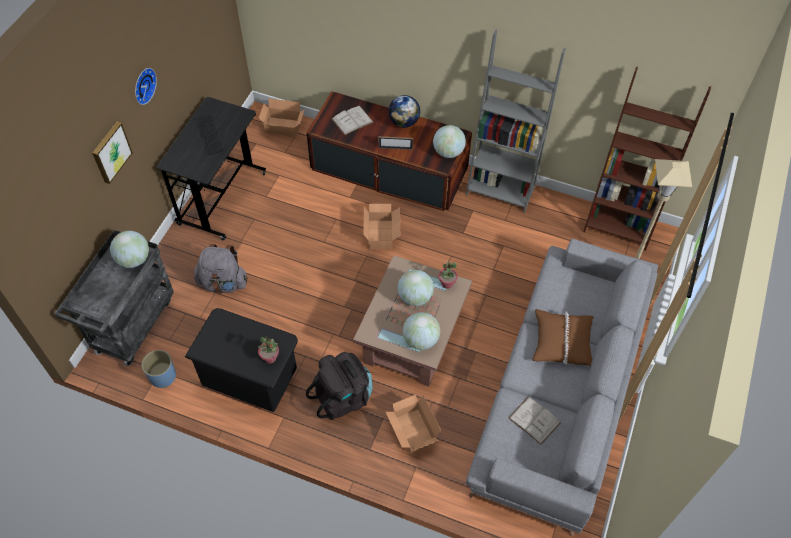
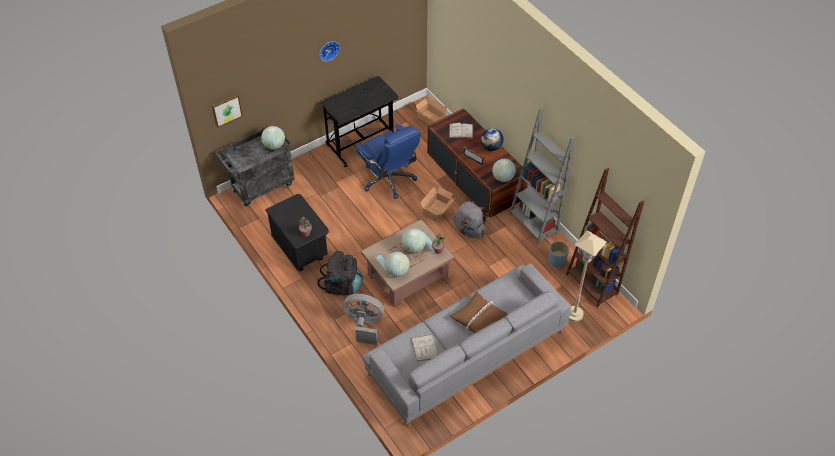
camera: 35 degrees right, 5 degrees down
picture [92,122,133,184] -> picture moved to [212,94,243,127]
blue planter [142,350,176,388] -> blue planter moved to [549,241,569,267]
grey backpack [194,244,248,293] -> grey backpack moved to [453,201,487,239]
cardboard box [386,395,441,454] -> grey fan [343,294,384,345]
none -> blue office chair [356,124,420,199]

